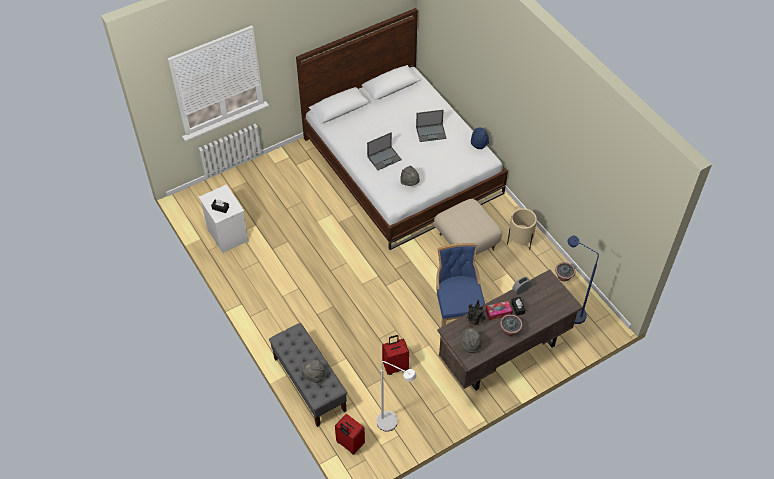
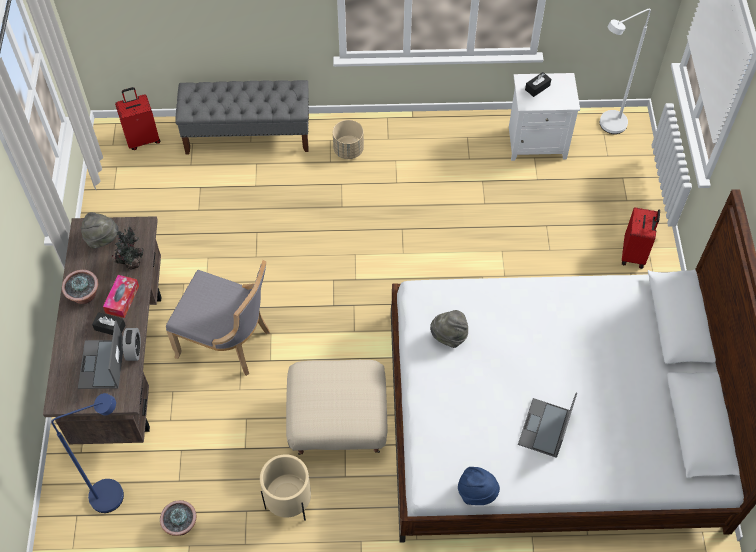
camera: 120 degrees right, 5 degrees up
grey hat [301,359,326,383] -> none
laptop [367,132,402,170] -> laptop moved to [78,321,123,389]
white floor lamp [377,361,416,432] -> white floor lamp moved to [600,9,651,134]
red suitcase [382,335,409,375] -> red suitcase moved to [622,207,660,269]
blue chair [436,243,485,337] -> grey chair [166,260,270,376]
none -> beige planter [333,120,364,159]

